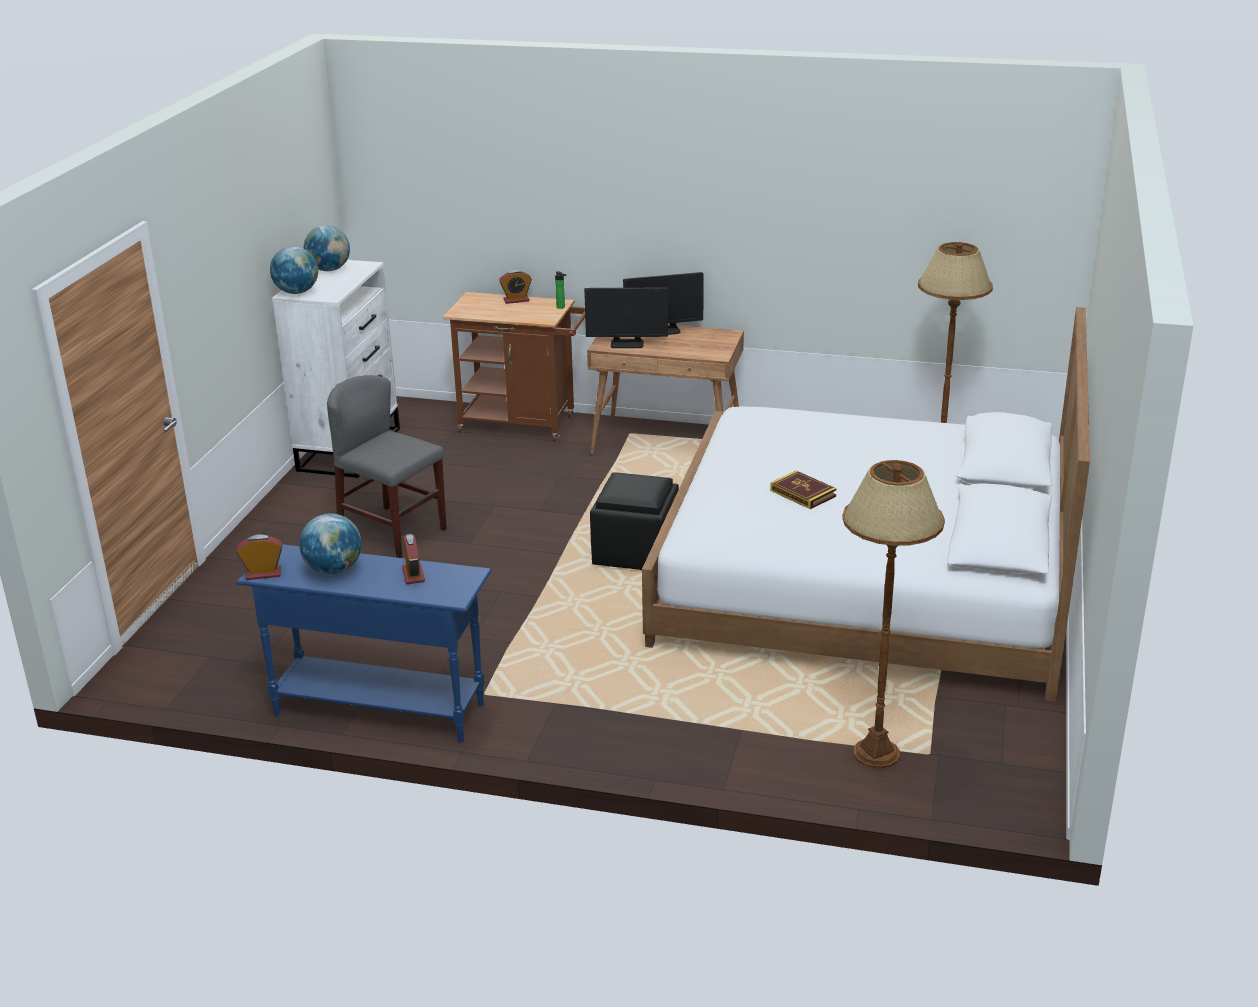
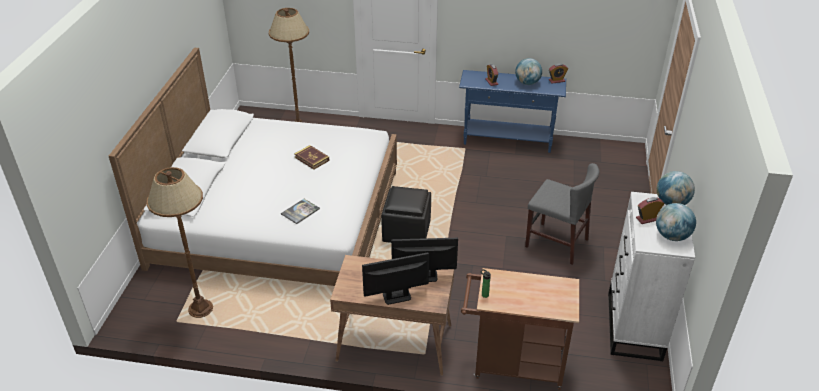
camera: 175 degrees right, 10 degrees up
alarm clock [499,270,532,304] -> alarm clock moved to [636,197,664,224]
none -> book [281,199,320,224]

